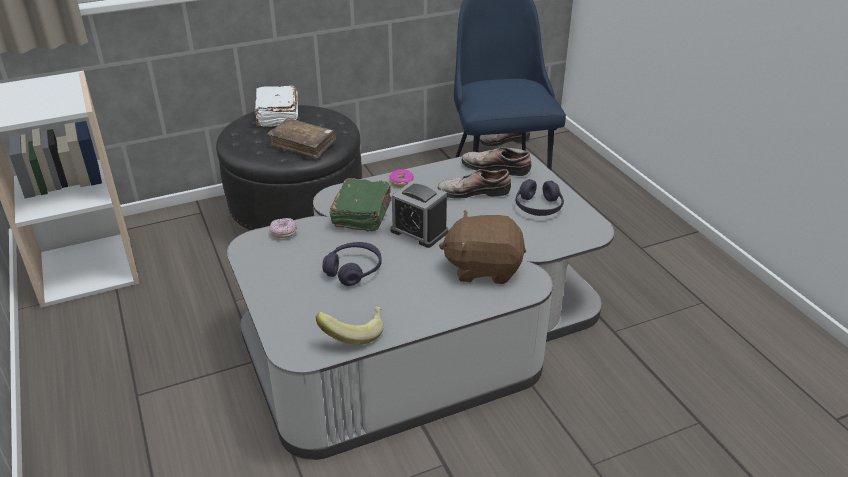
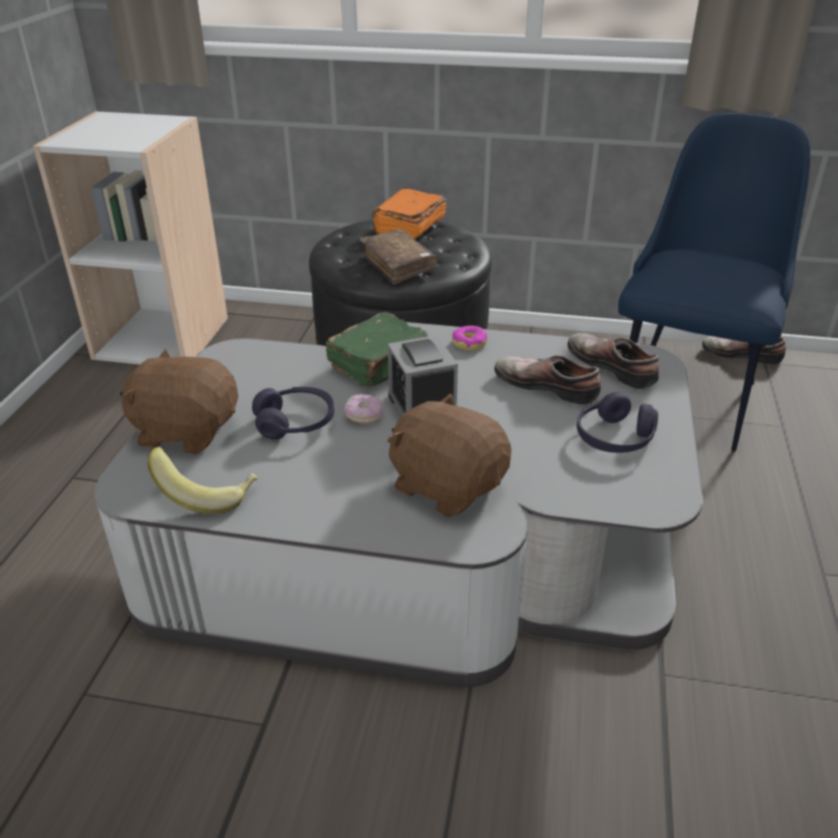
camera: 35 degrees right, 0 degrees up
white book [254,86,298,127] -> orange book [372,189,446,239]
donut [269,218,297,238] -> donut moved to [344,394,383,424]
none -> brown plush toy [120,349,238,455]

